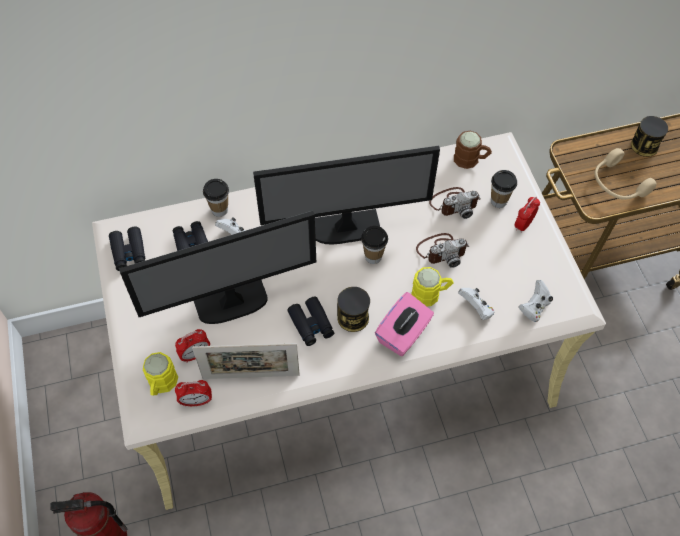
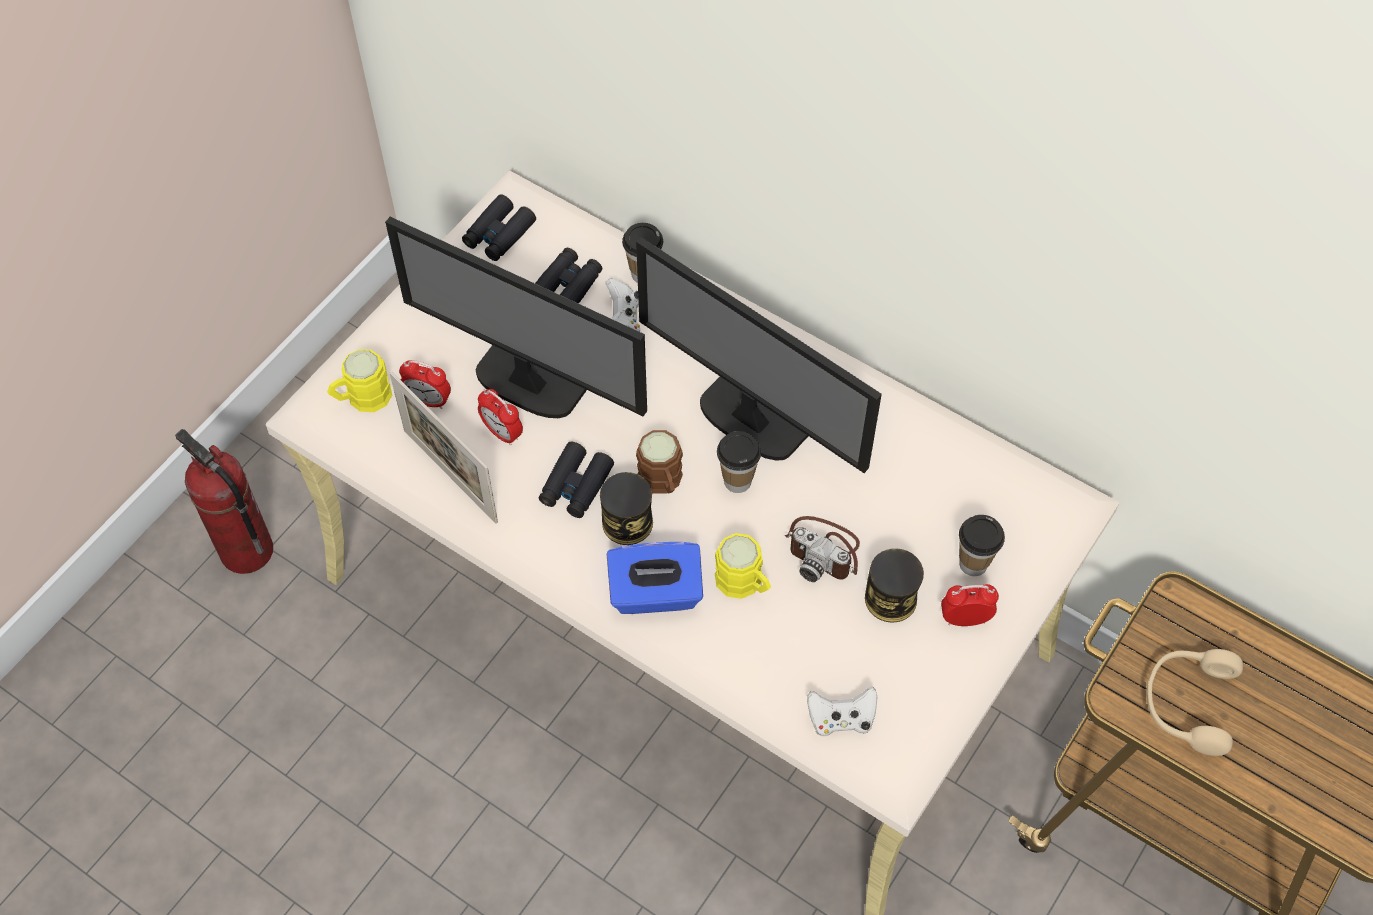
camera: 50 degrees right, 0 degrees up
alarm clock [175,380,212,406] -> alarm clock moved to [478,389,523,446]
pink tissue box [375,292,434,356] -> blue tissue box [607,542,703,614]
camera [429,187,481,219] -> none
brown mug [454,131,492,169] -> brown mug moved to [636,430,683,494]
white game controller [458,288,495,320] -> none
can [631,116,668,157] -> can moved to [865,548,924,623]

